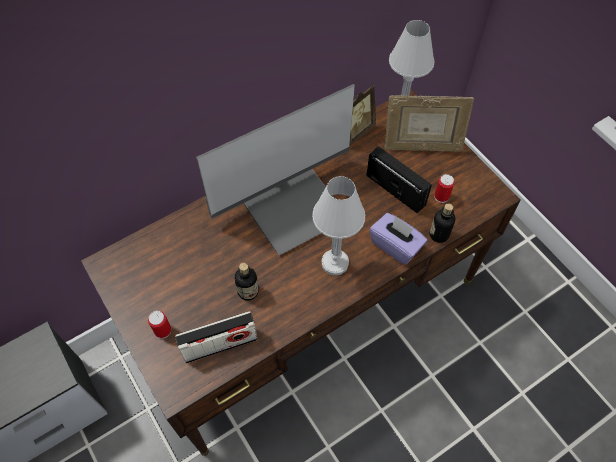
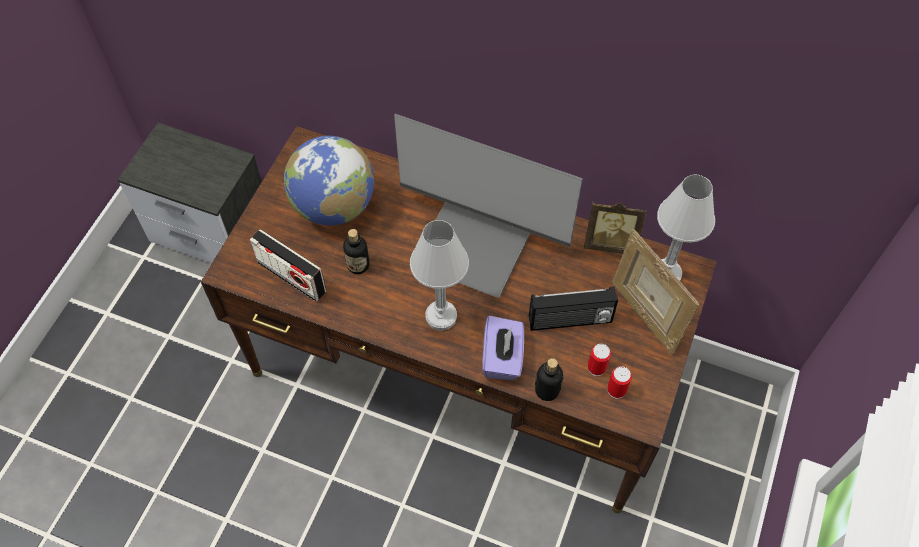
camera: 55 degrees right, 0 degrees up
can [148,311,171,338] -> can moved to [607,366,632,399]
radio [367,146,432,213] -> radio turned 75 degrees clockwise [529,286,618,331]
none -> globe [284,136,374,226]

